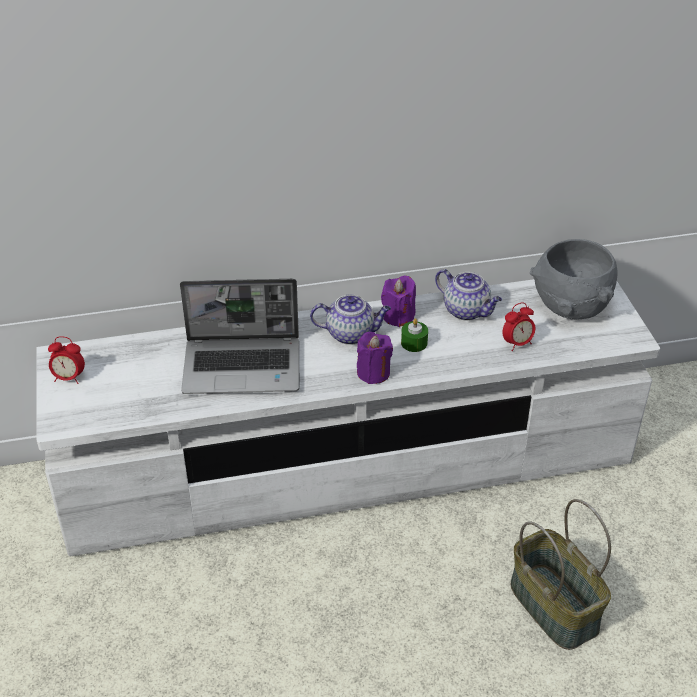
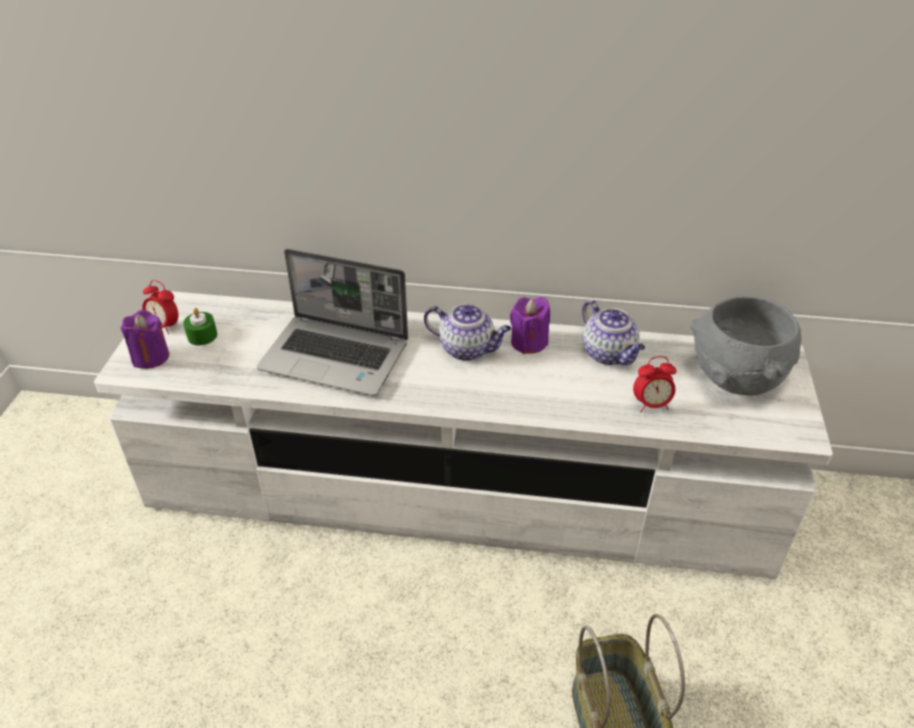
camera: 20 degrees right, 0 degrees up
purple candle [357,332,393,384] -> purple candle moved to [120,310,169,369]
green candle [401,318,428,352] -> green candle moved to [183,308,217,346]

